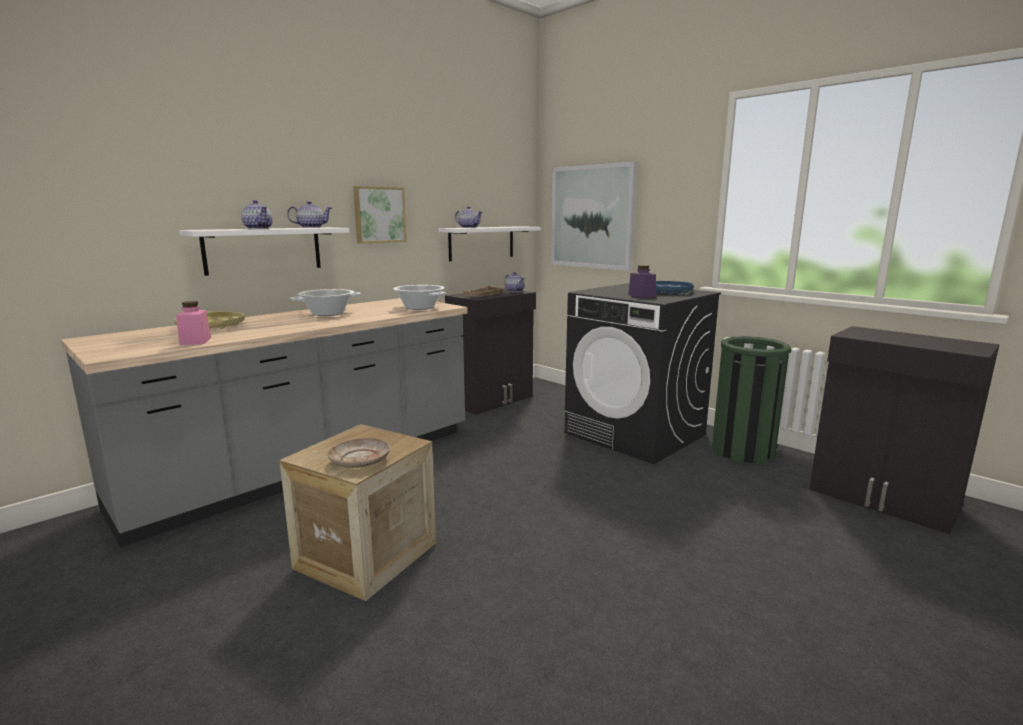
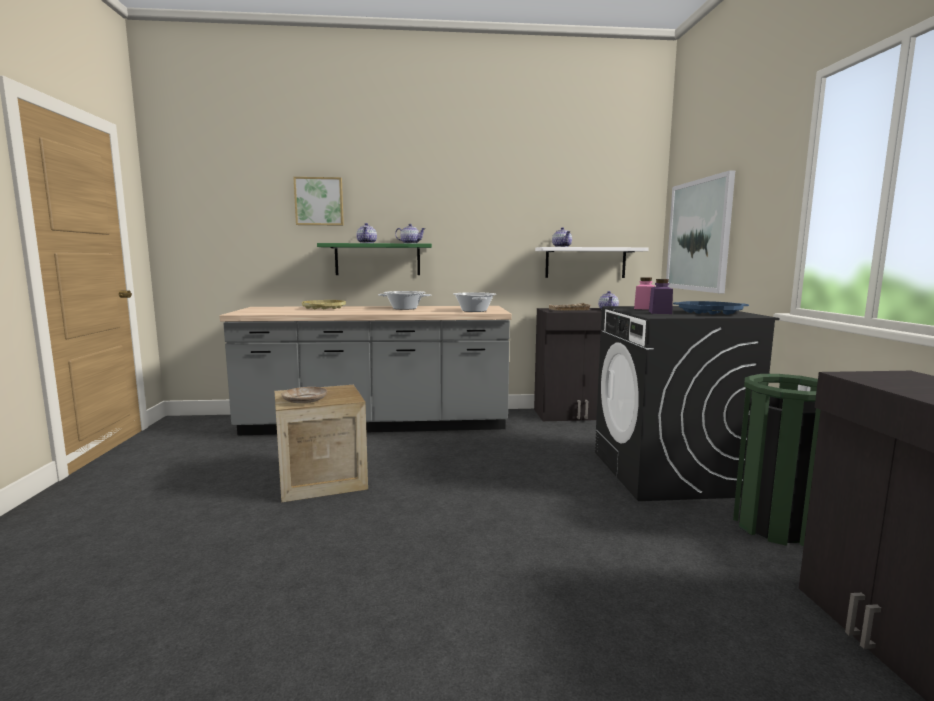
camera: 40 degrees right, 5 degrees down
pink jar [176,301,211,345] -> pink jar moved to [634,277,655,310]
white shelf [179,227,349,276] -> green shelf [317,243,432,275]
picture [353,186,407,244] -> picture moved to [293,177,344,226]

